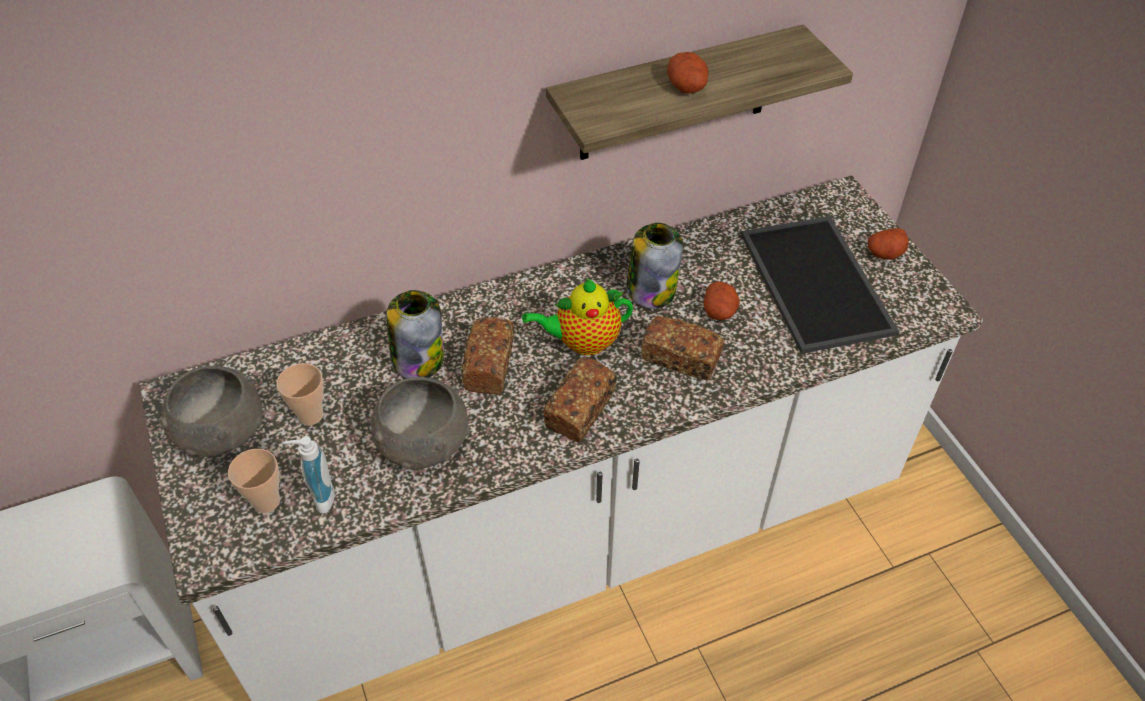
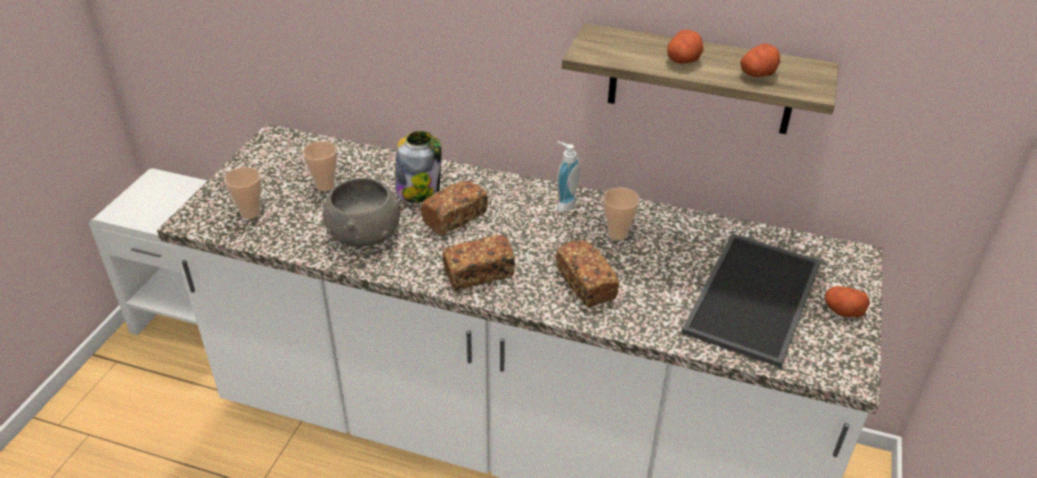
camera: 40 degrees right, 10 degrees down
grey bowl [160,366,263,457] -> none
soap dispenser [283,436,335,514] -> soap dispenser moved to [557,141,580,213]
teapot [522,279,633,355] -> none
jar [626,223,683,308] -> cup [603,188,640,240]
potato [704,281,739,320] -> potato moved to [740,43,780,77]

